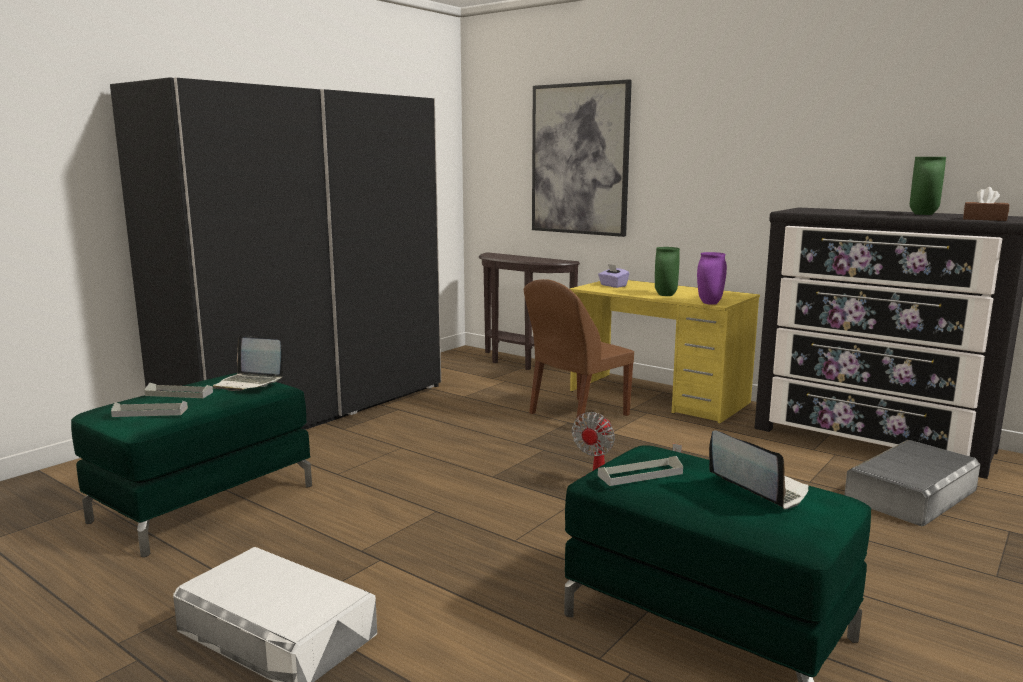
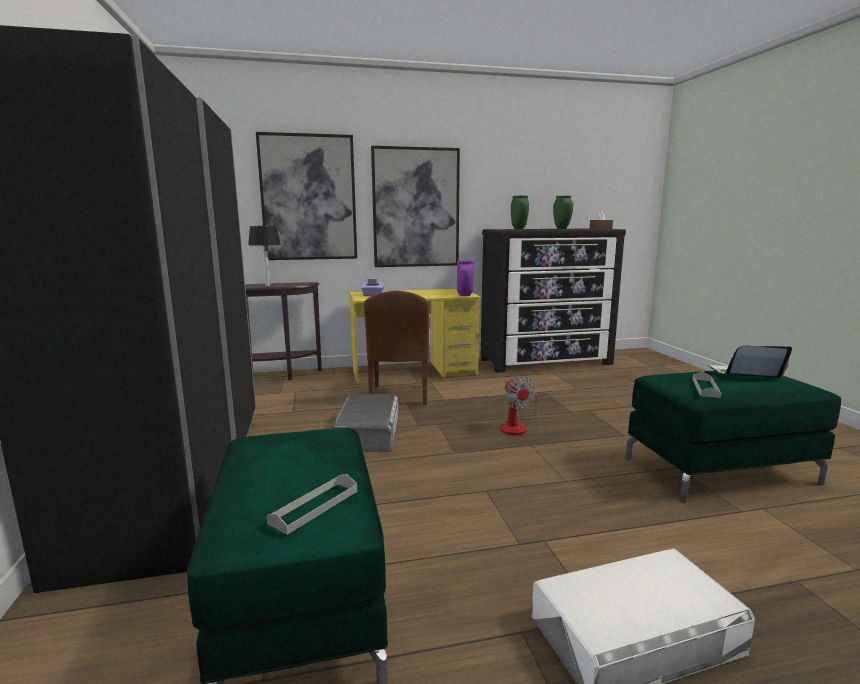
camera: 50 degrees left, 0 degrees up
grey tray [144,383,213,398] -> none
laptop [213,335,283,391] -> none
green vase [655,247,680,296] -> green vase moved to [511,196,529,229]
grey storage box [844,440,980,526] -> grey storage box moved to [332,394,399,452]
none -> table lamp [248,226,281,286]
none -> picture [371,146,460,267]

